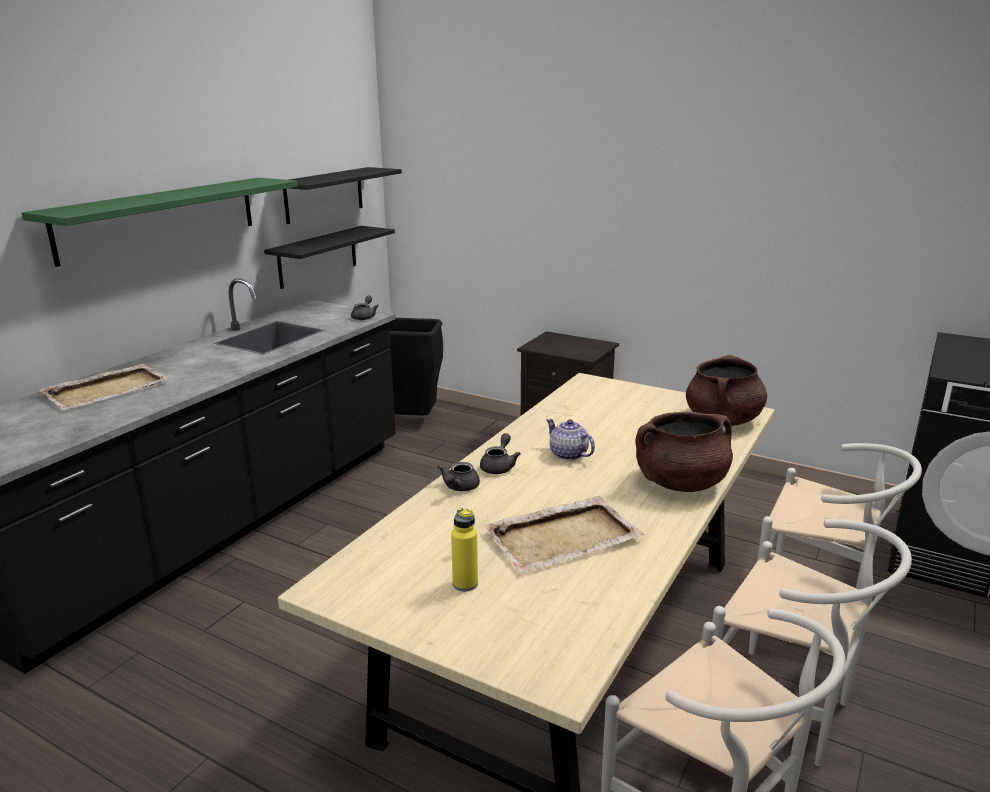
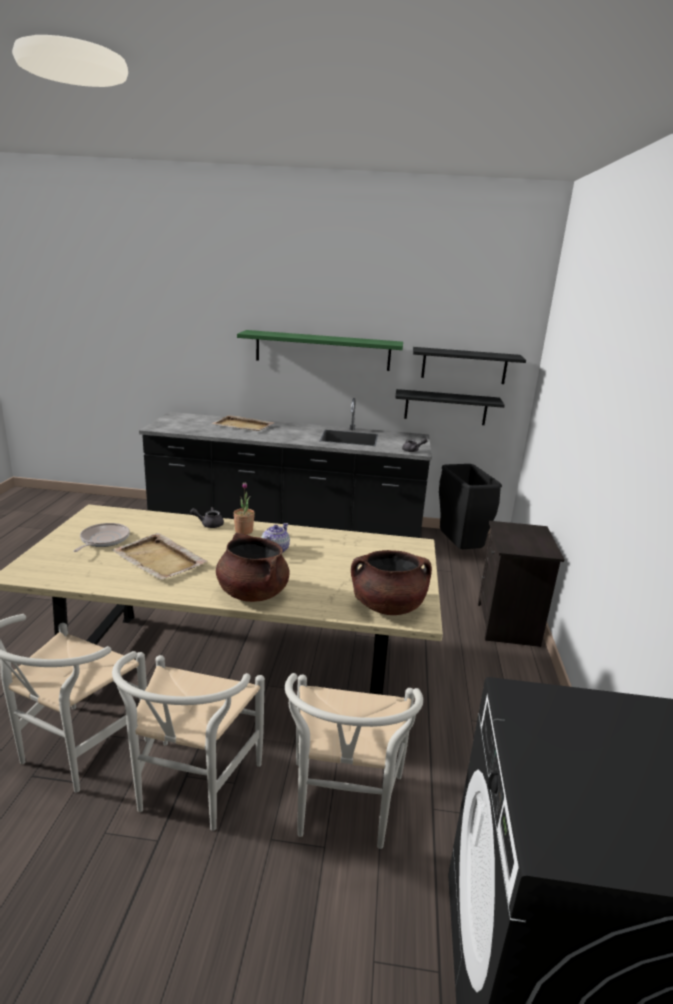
camera: 65 degrees right, 0 degrees up
yellow bottle [451,508,478,591] -> frying pan [73,523,130,552]
grey teapot [480,433,521,474] -> potted plant [233,482,255,535]

